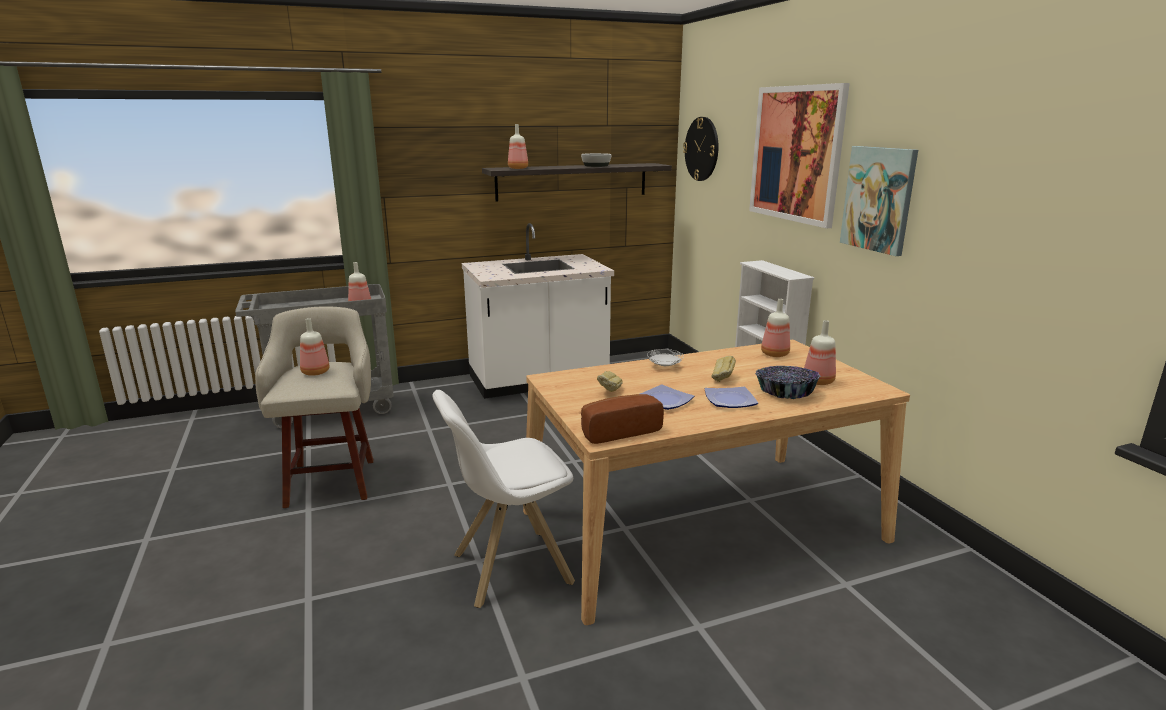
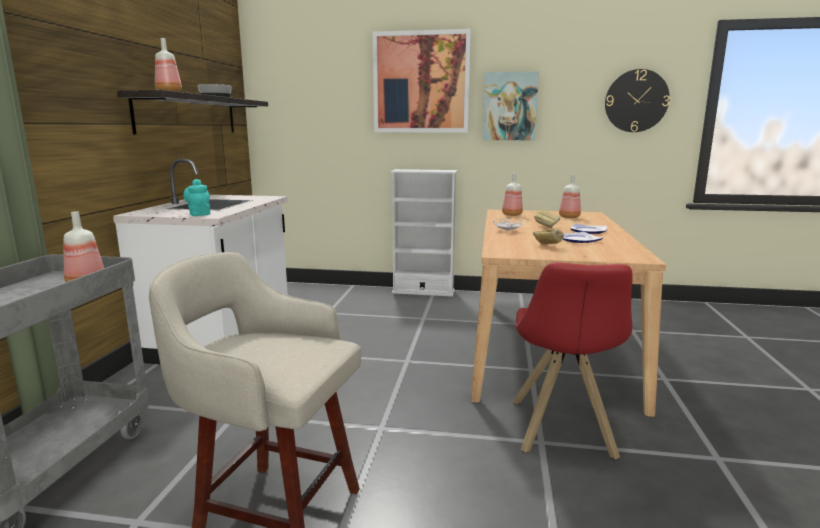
camera: 60 degrees left, 5 degrees down
bottle [300,318,329,376] -> none
white chair [433,390,575,608] -> red chair [512,262,633,460]
bread [581,394,664,444] -> none
wall clock [683,117,718,181] -> wall clock moved to [605,69,670,132]
bowl [755,366,821,399] -> none
none -> turquoise teapot [183,179,211,216]

